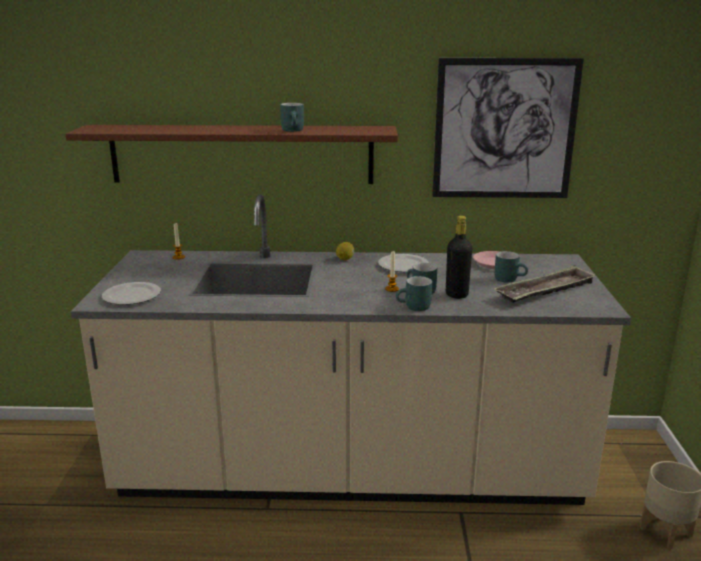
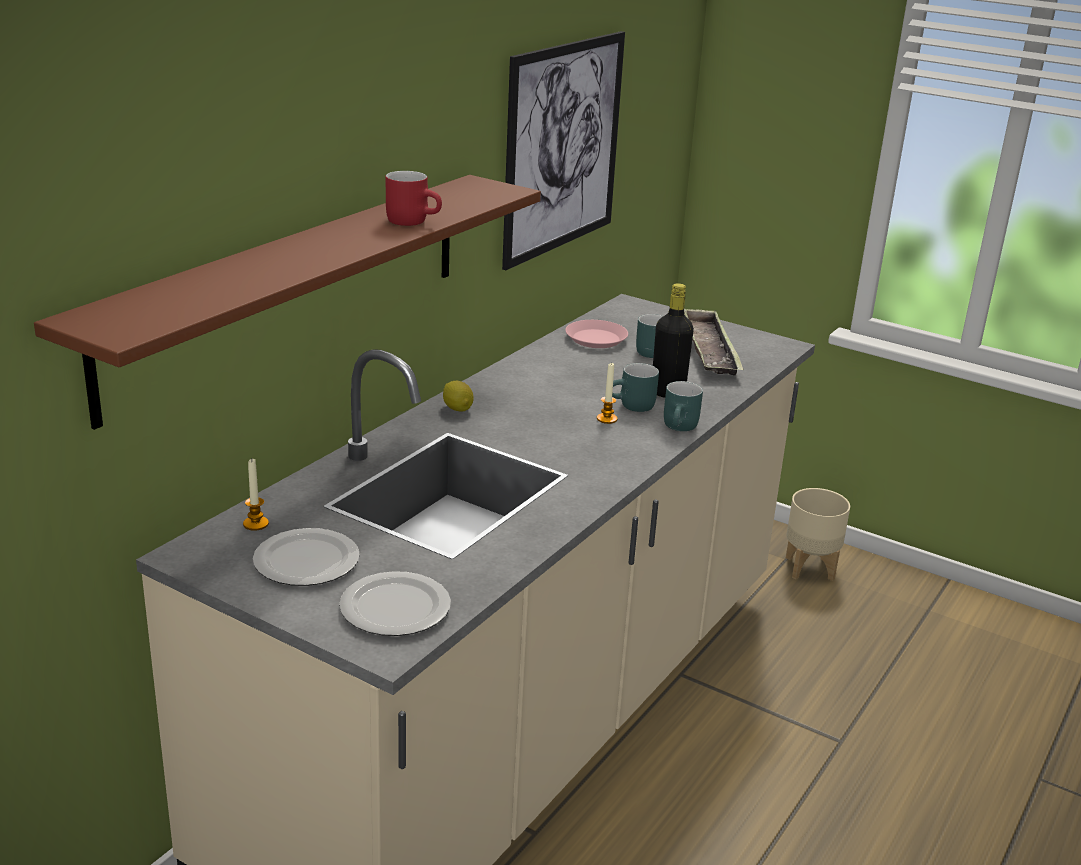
camera: 60 degrees left, 5 degrees up
turquoise mug [280,103,304,132] -> red mug [386,171,442,226]
plate [378,254,429,272] -> plate moved to [253,528,360,586]

